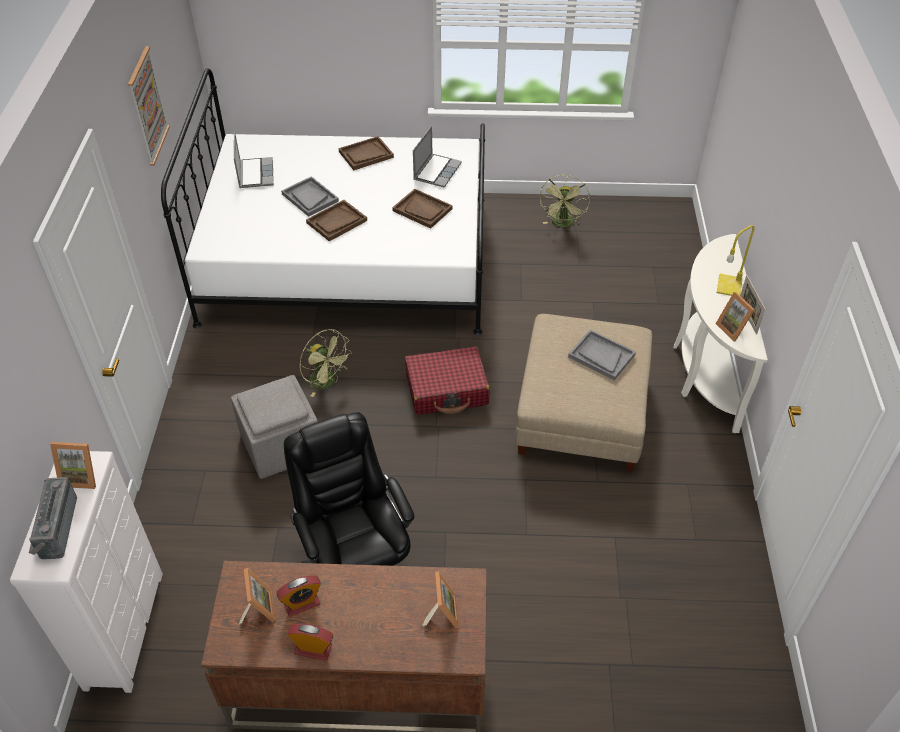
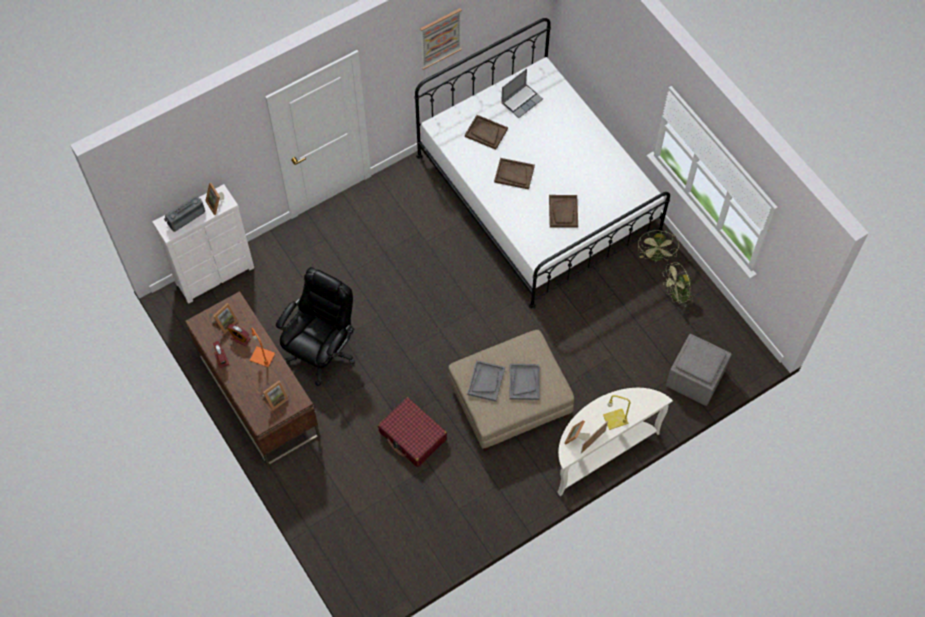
camera: 55 degrees right, 15 degrees up
grey ottoman [231,375,318,479] -> grey ottoman moved to [666,334,732,406]
grey tray [281,176,339,217] -> grey tray moved to [467,360,505,402]
green fan [299,329,352,397] -> green fan moved to [638,231,679,262]
brown tray [339,136,394,170] -> brown tray moved to [465,115,508,150]
red suitcase [405,346,490,415] -> red suitcase moved to [378,397,447,467]
laptop [413,126,462,188] -> none
none -> orange table lamp [250,328,275,367]

